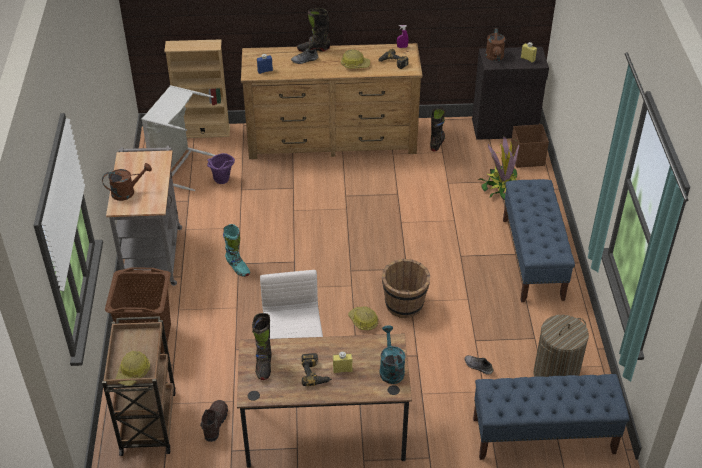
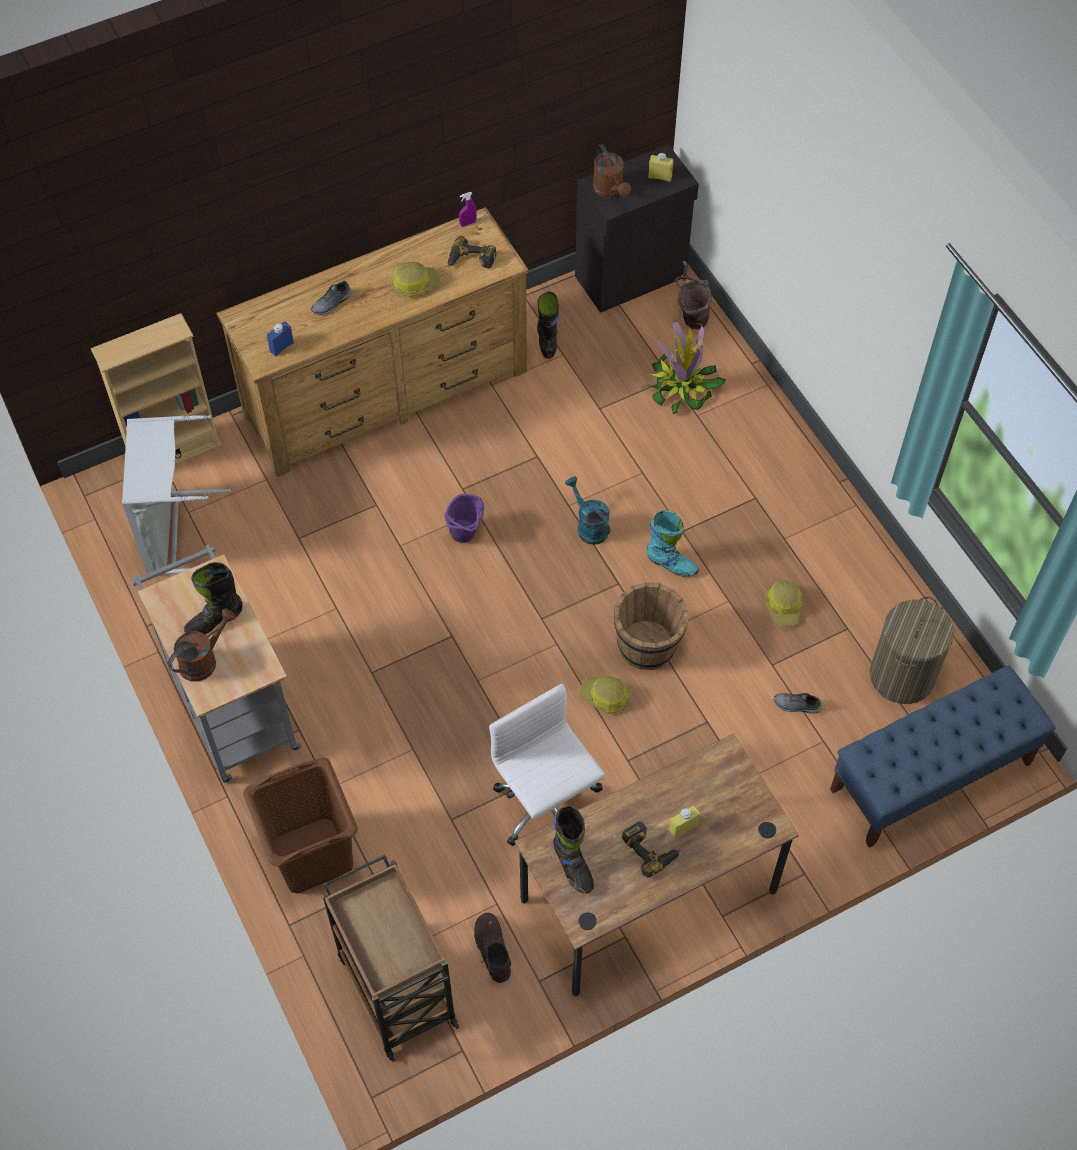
camera: 25 degrees left, 15 degrees up
hard hat [116,351,150,386] -> hard hat moved to [765,580,803,626]
purple bucket [207,153,235,184] -> purple bucket moved to [445,494,484,543]
turquoise boot [223,224,250,277] -> turquoise boot moved to [647,510,699,577]
black boot [297,8,331,52] -> black boot moved to [184,562,243,634]
turquoise watering can [380,325,405,384] -> turquoise watering can moved to [565,477,610,545]
blue bench [503,179,575,302] -> none
brown storage box [511,124,549,168] -> brown bucket [675,276,712,329]

